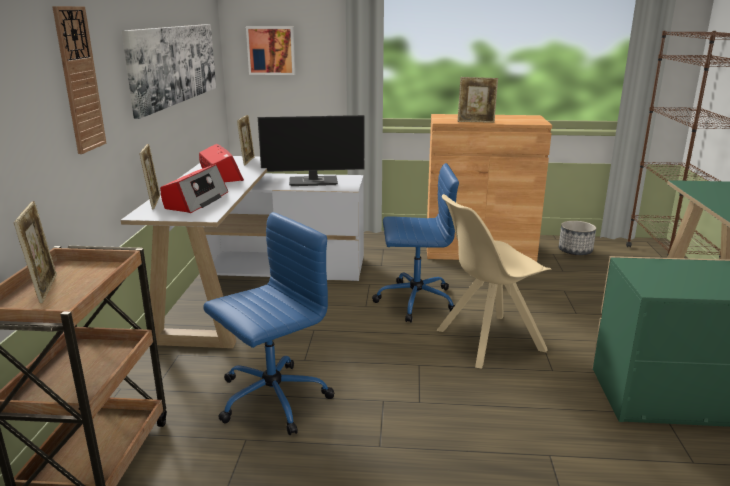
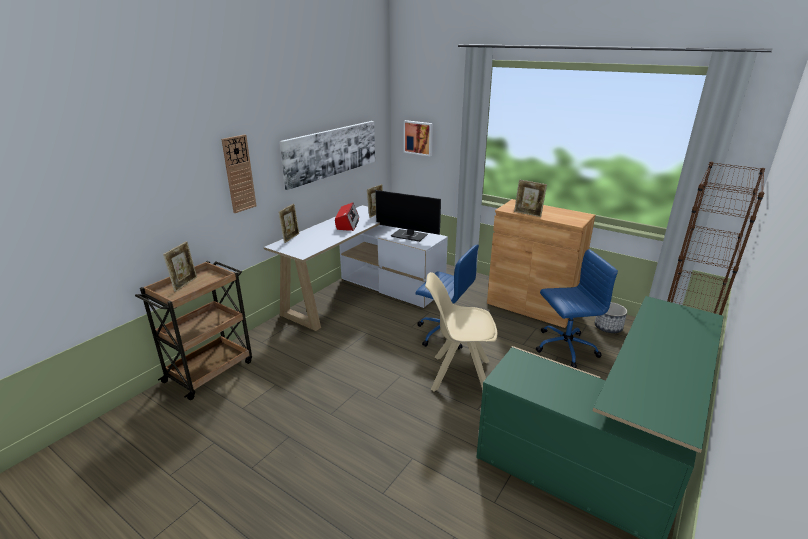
camera: 30 degrees right, 5 degrees up
radio [160,164,228,213] -> none
blue office chair [203,212,334,435] -> blue office chair moved to [536,249,618,368]

